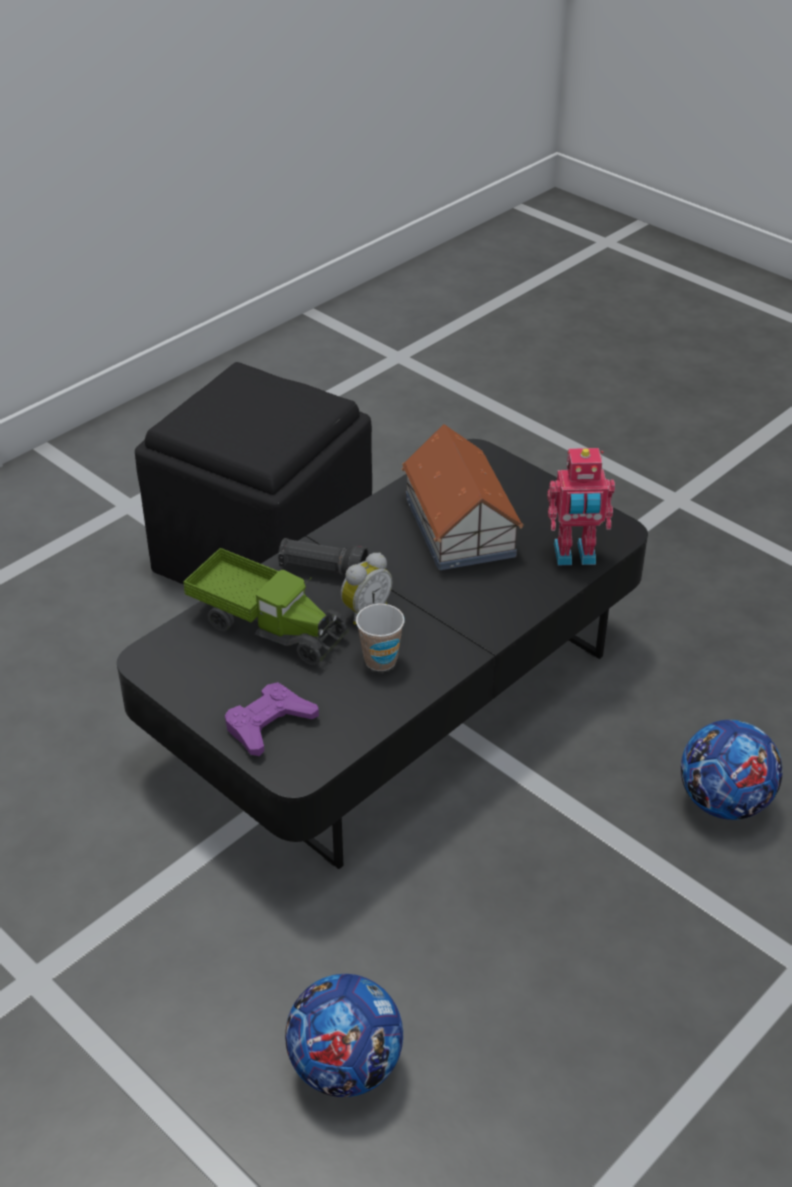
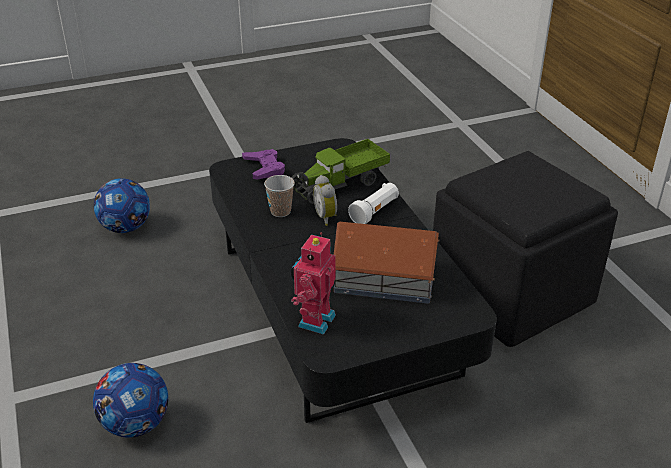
camera: 115 degrees right, 5 degrees down
black flashlight [278,538,369,576] -> white flashlight [348,183,399,224]

